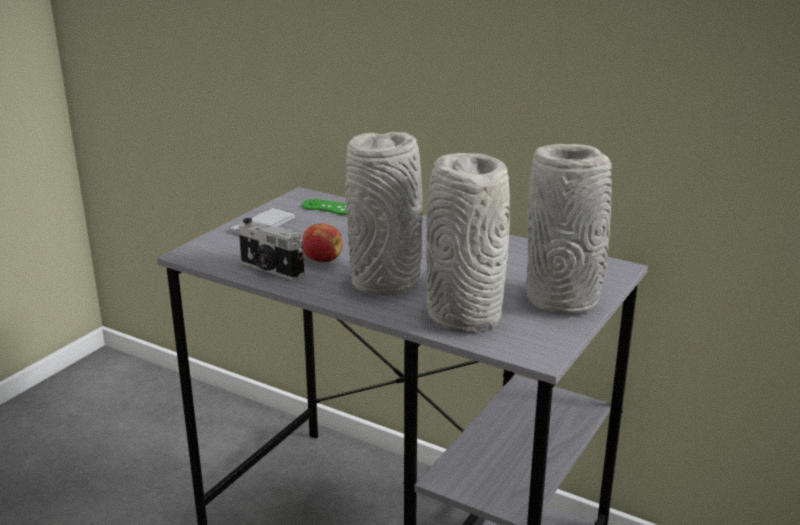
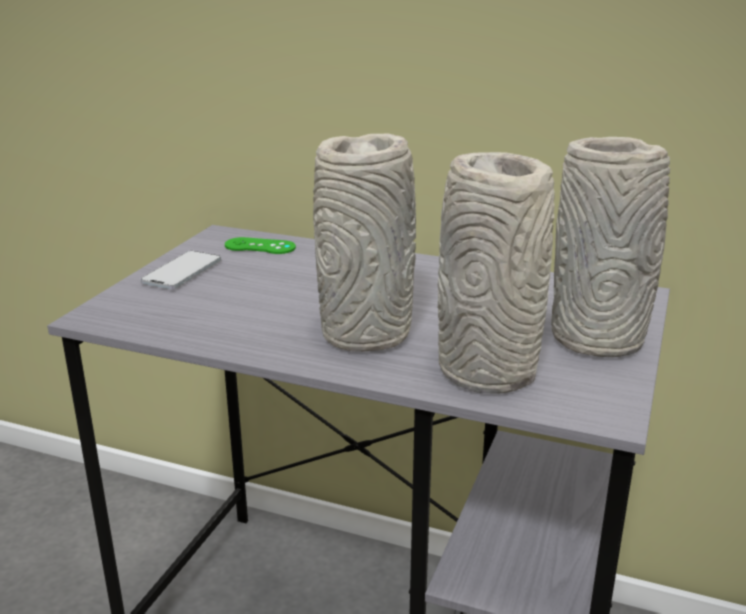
camera: 10 degrees left, 0 degrees up
camera [238,218,304,280] -> none
apple [303,223,342,262] -> none

